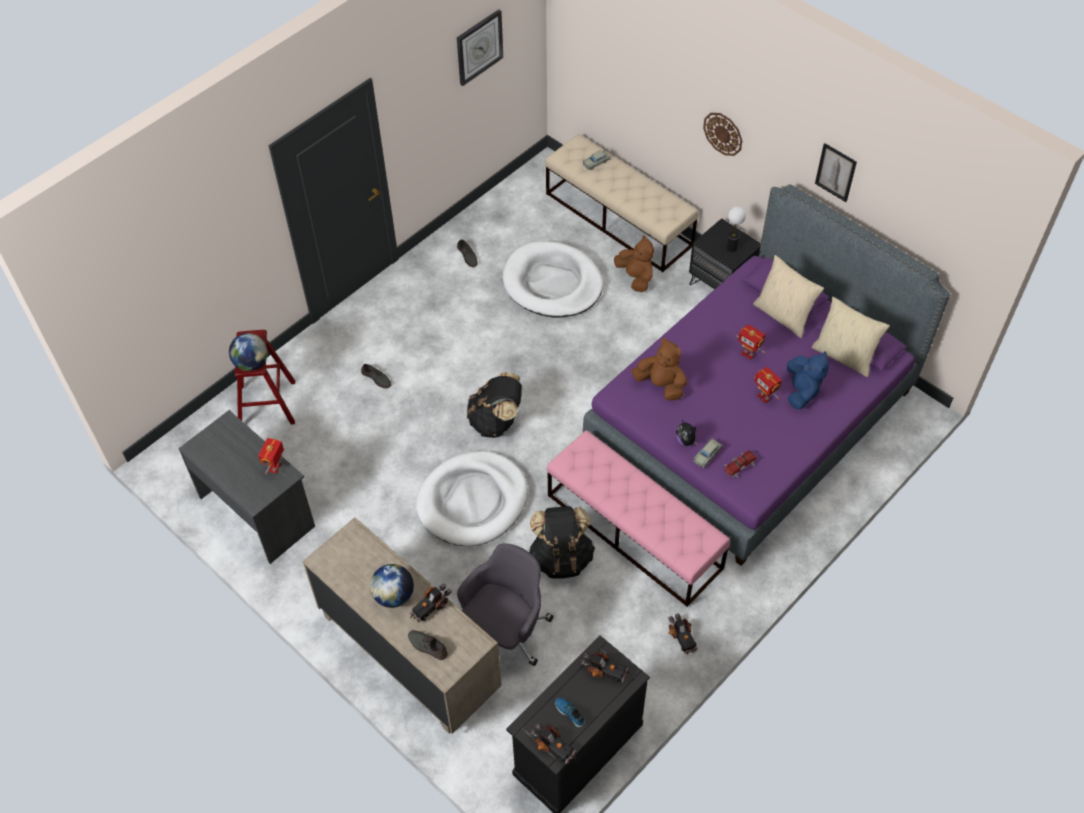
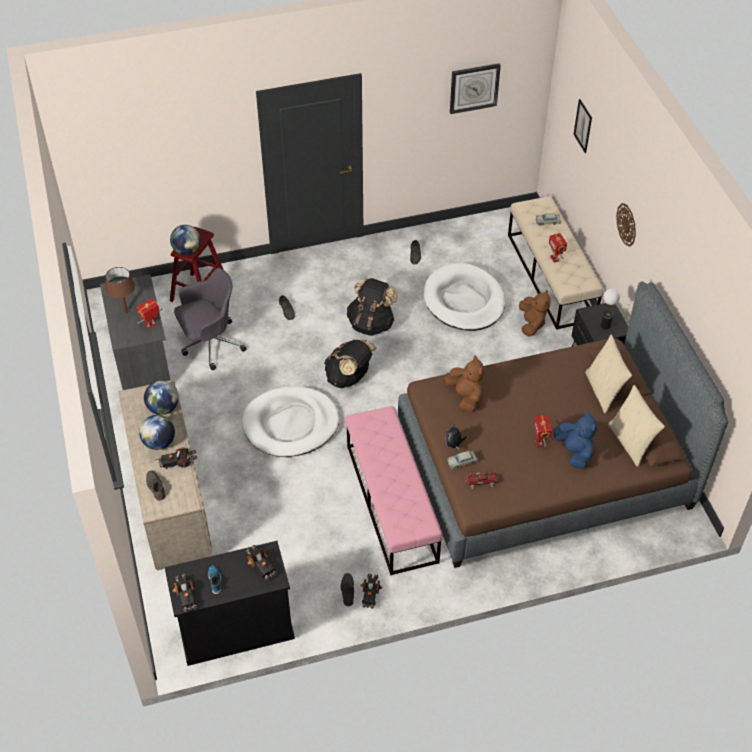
camera: 30 degrees right, 5 degrees down
grey office chair [457,543,554,666] -> grey office chair moved to [174,268,247,370]
black backpack [528,506,595,578] -> black backpack moved to [347,278,398,336]
purple bed [583,185,950,566] -> brown bed [398,282,728,568]
toy robot [735,324,766,360] -> toy robot moved to [549,233,567,263]
blue plush toy [787,351,829,409] -> blue plush toy turned 60 degrees counterclockwise [553,411,597,469]
picture [815,143,857,202] -> picture moved to [573,99,592,153]
none -> brown table lamp [105,267,135,314]
none -> globe [144,381,179,415]
none -> grey shoe [340,573,354,606]

